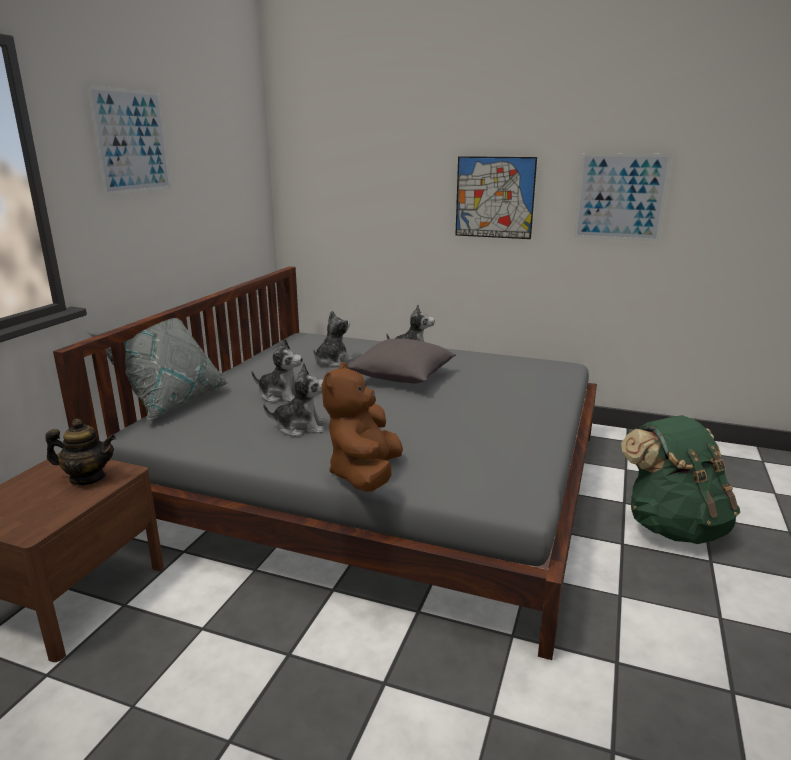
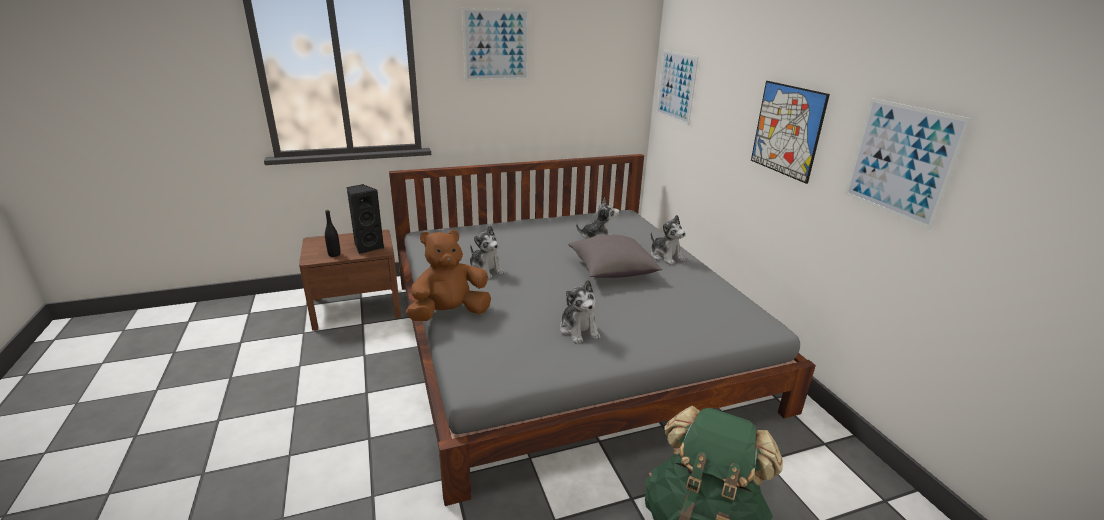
camera: 50 degrees right, 5 degrees up
teapot [45,419,116,485] -> black speaker [346,184,384,254]
grey pillow [88,318,228,422] -> none
plush toy [251,338,303,403] -> plush toy moved to [560,280,600,344]
none -> black bottle [325,210,341,257]
none -> picture [657,50,699,125]

